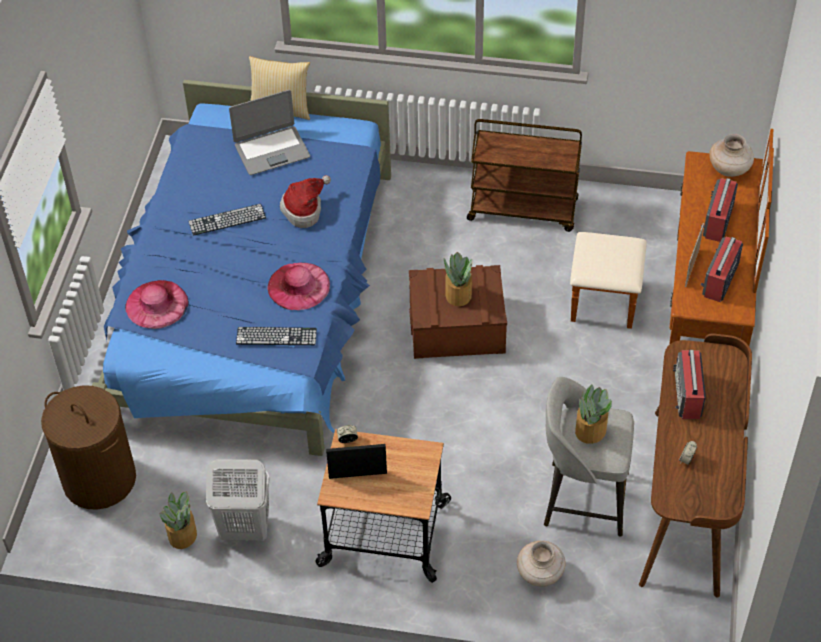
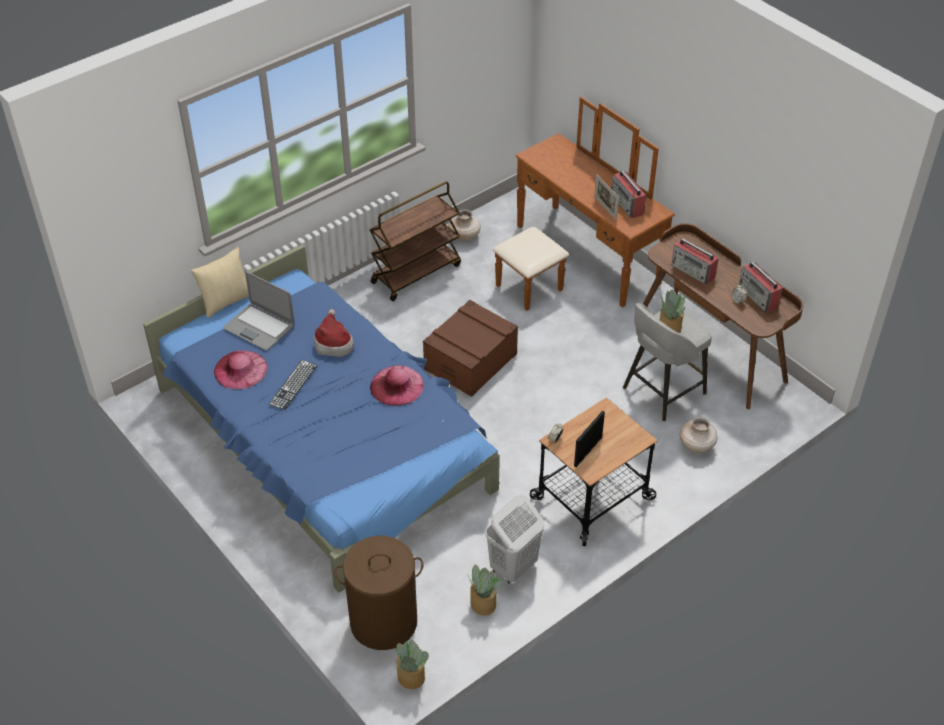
camera: 50 degrees left, 5 degrees down
pink hat [125,280,189,329] -> pink hat moved to [214,351,268,389]
laptop [229,90,310,175] -> laptop turned 105 degrees clockwise [223,272,294,350]
keyboard [236,327,317,345] -> none
potted plant [444,252,472,306] -> potted plant moved to [396,640,429,689]
radio [701,178,738,242] -> radio moved to [739,262,783,313]
beige vase [709,134,754,177] -> beige vase moved to [448,209,481,241]

